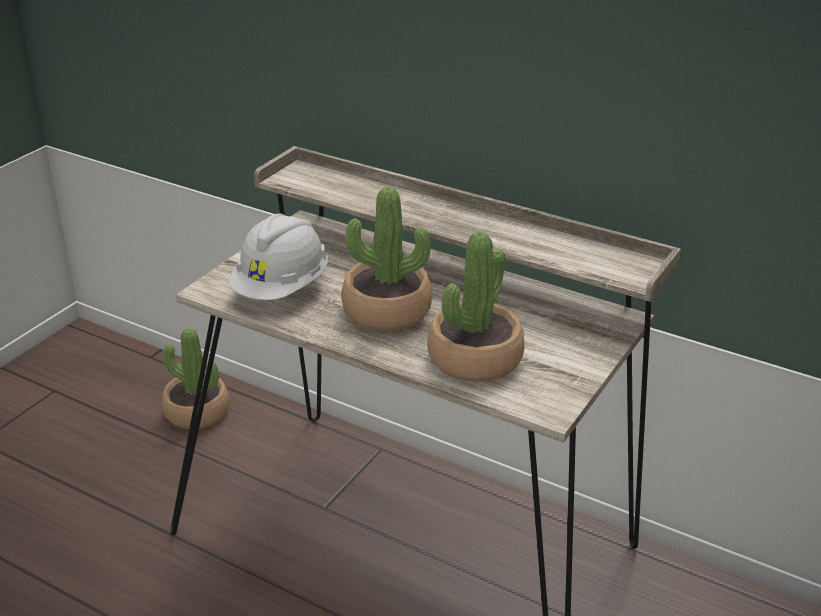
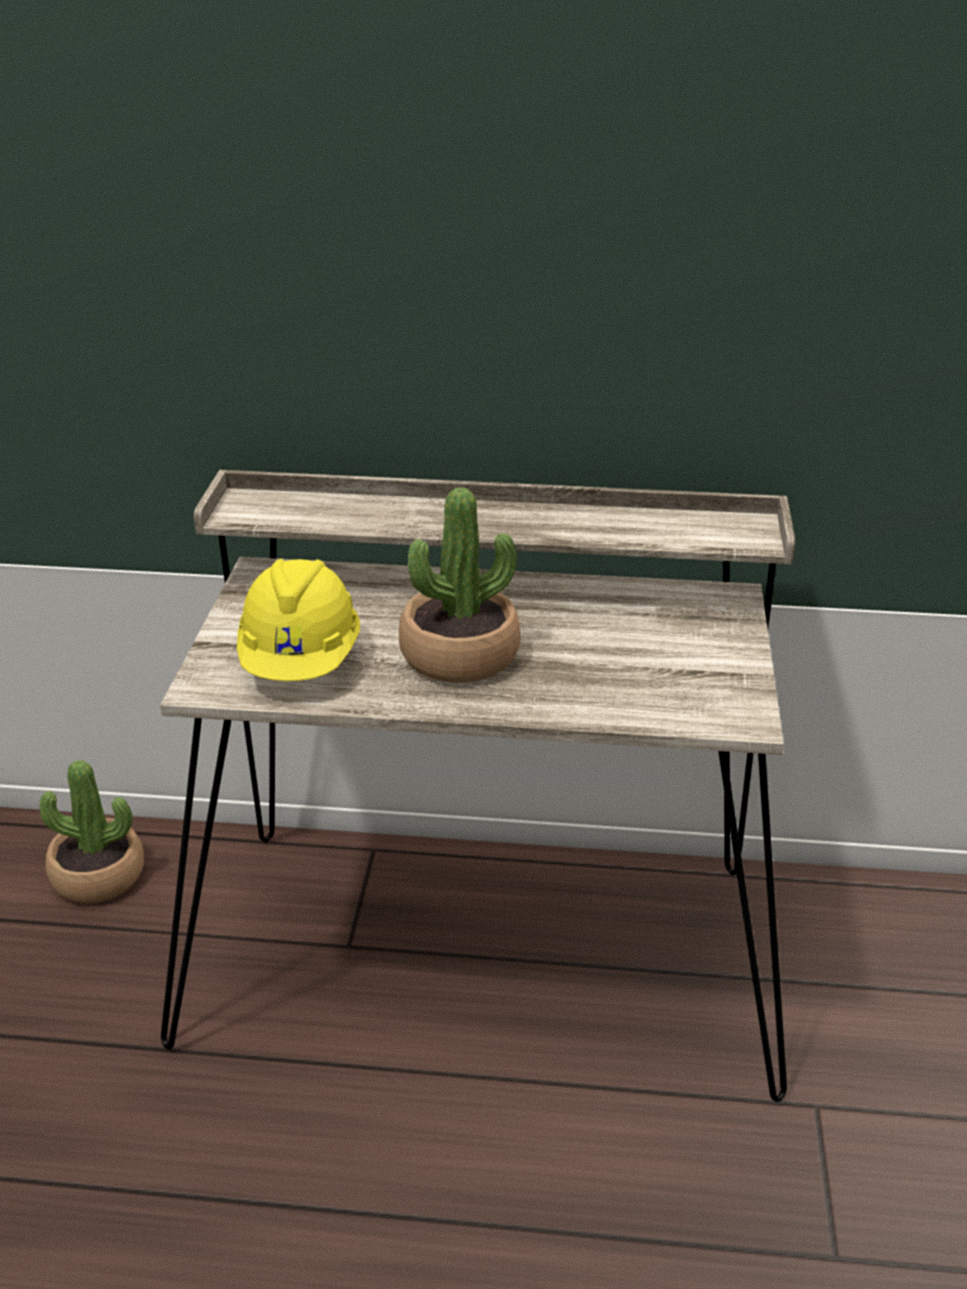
camera: 25 degrees left, 0 degrees up
white hard hat [228,214,328,300] -> yellow hard hat [237,559,360,681]
potted plant [427,232,524,382] -> none

